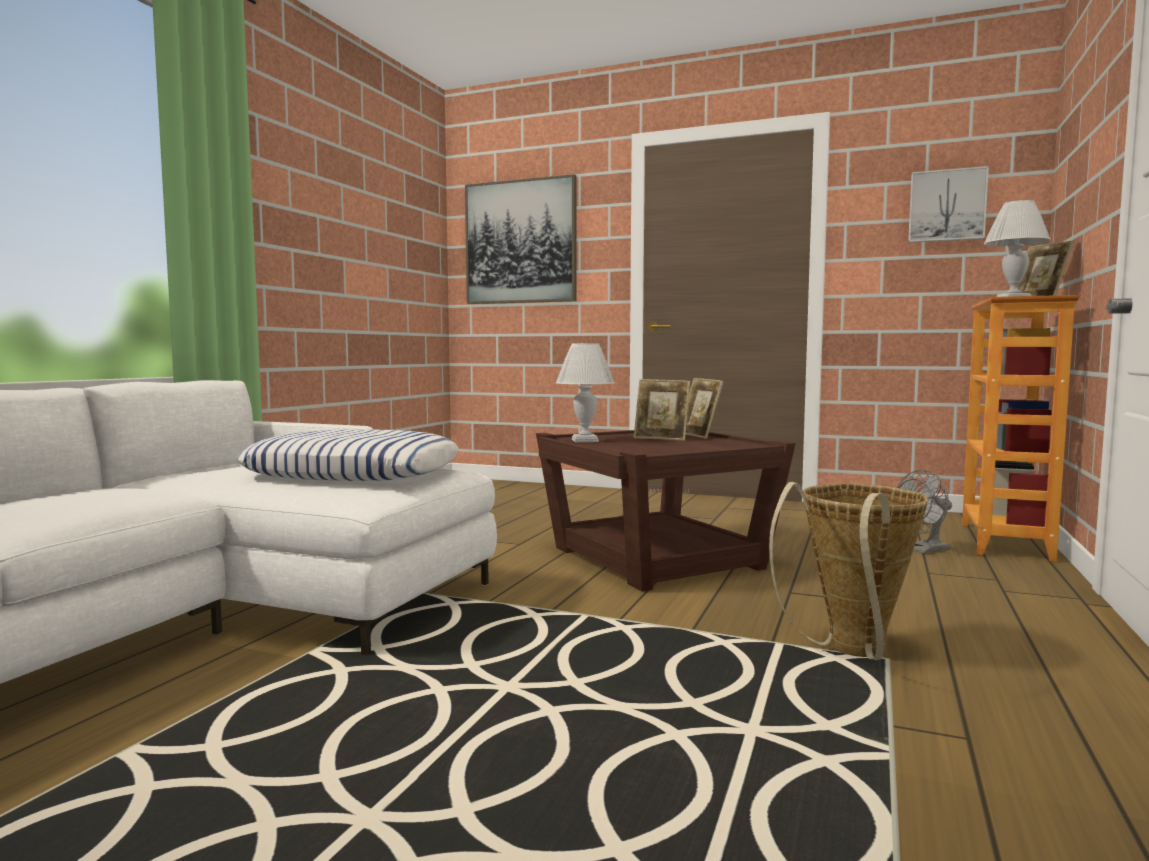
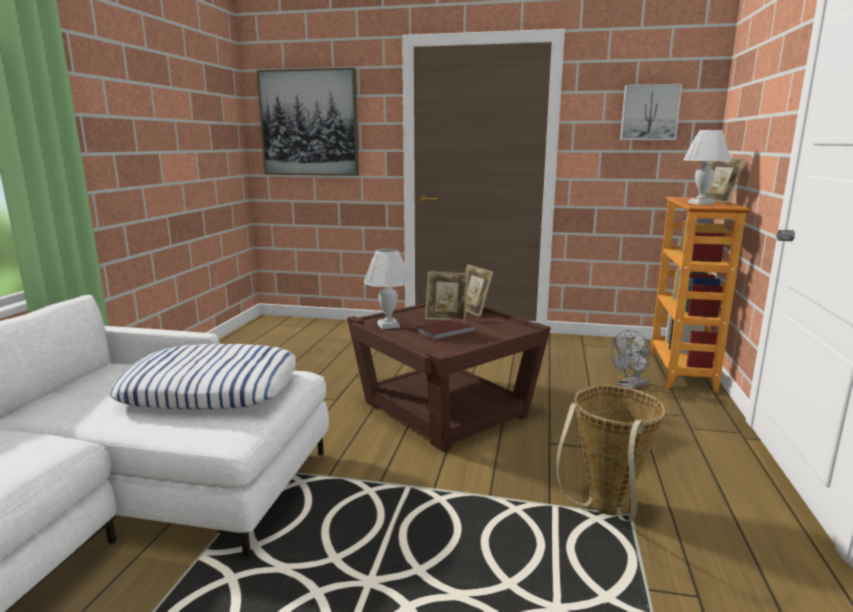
camera: 10 degrees left, 10 degrees up
none -> brown book [416,318,475,341]

